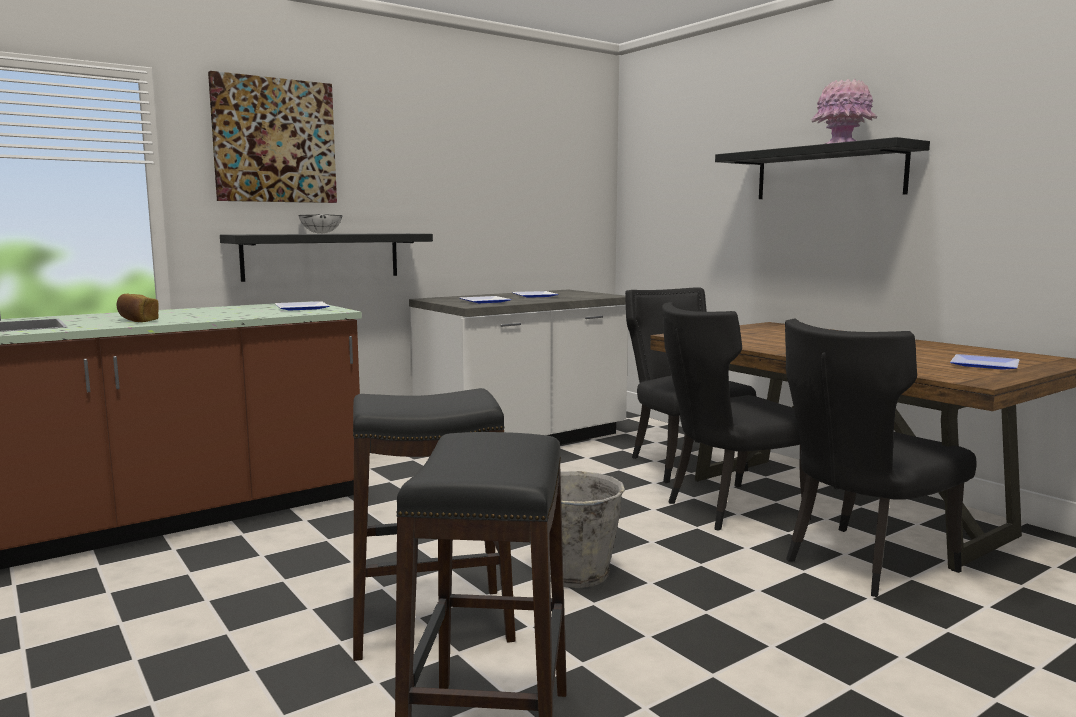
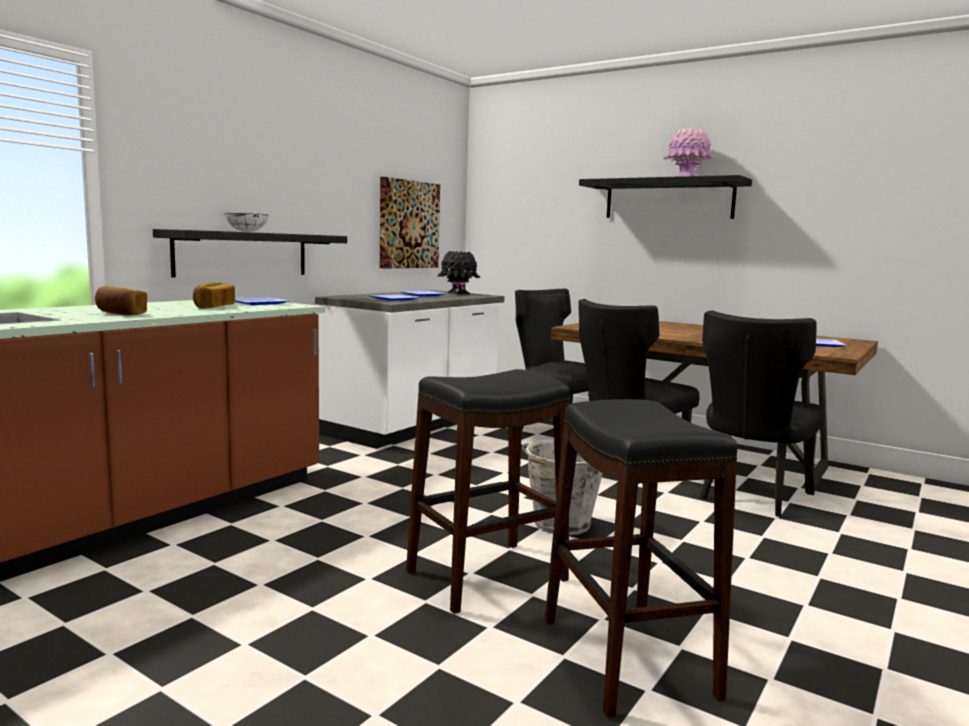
camera: 20 degrees left, 0 degrees up
picture [208,71,337,203] -> picture moved to [380,177,440,268]
none -> bread [193,282,235,308]
none -> black vase [437,251,480,294]

